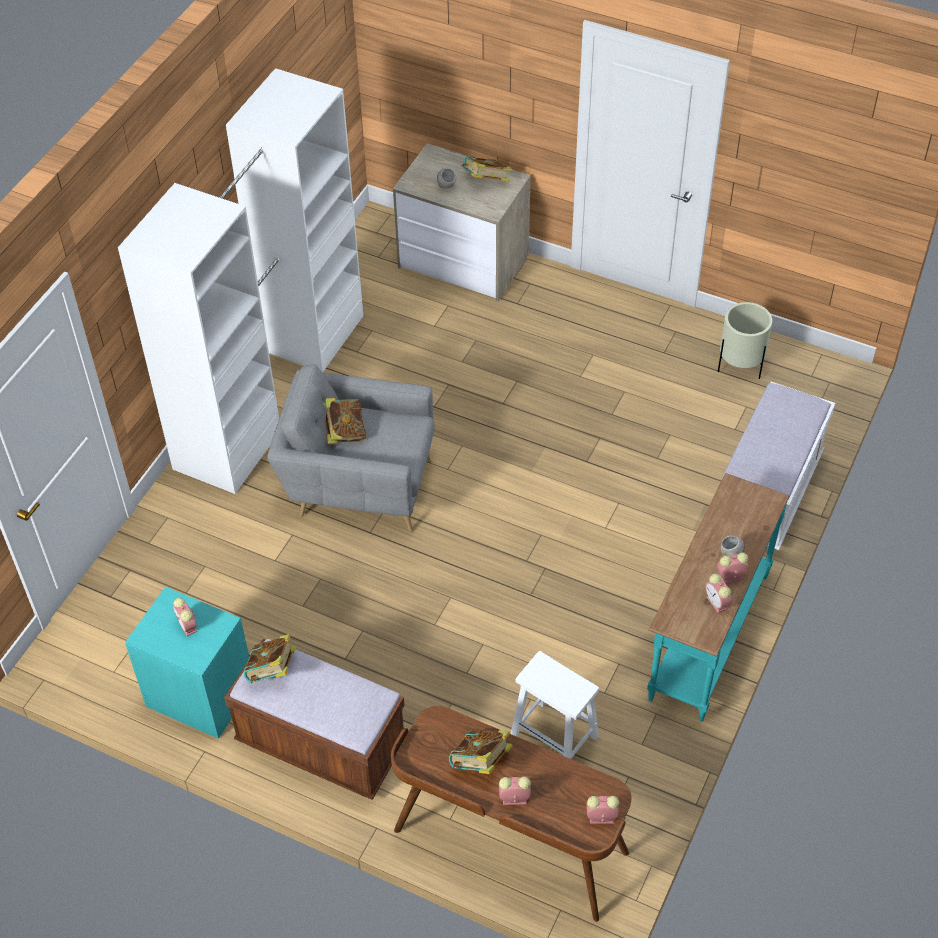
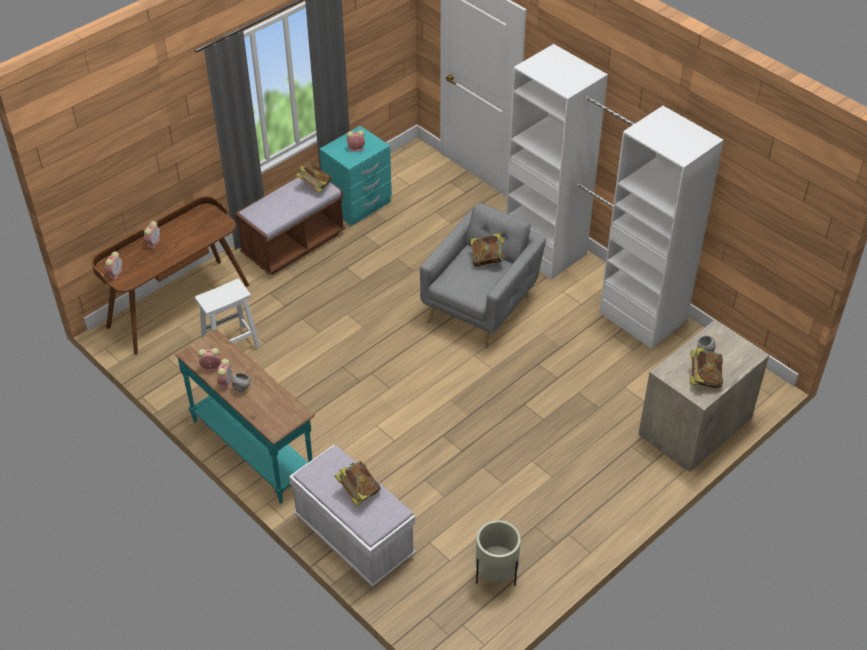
camera: 110 degrees right, 5 degrees down
book [449,729,513,774] -> book moved to [335,461,381,506]

